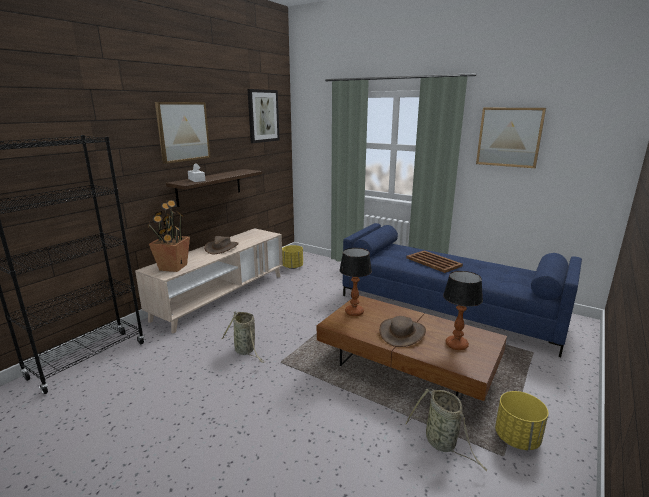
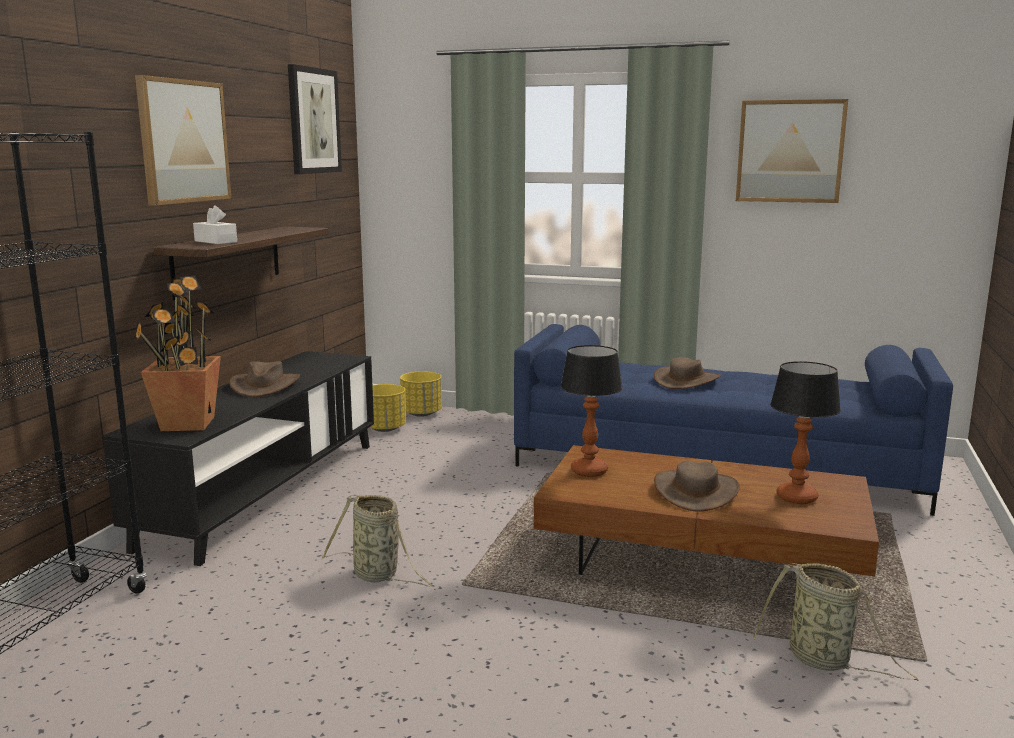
camera: 15 degrees left, 5 degrees down
beige tv stand [135,228,283,334] -> black tv stand [102,351,374,566]
brown tray [406,250,463,273] -> brown hat [654,357,721,389]
yellow planter [495,391,549,450] -> yellow planter moved to [400,371,442,417]

